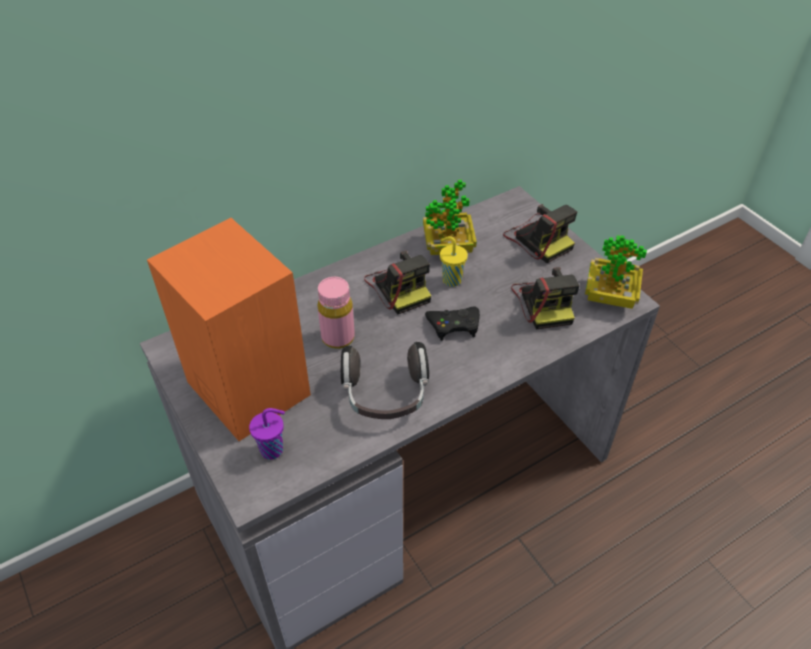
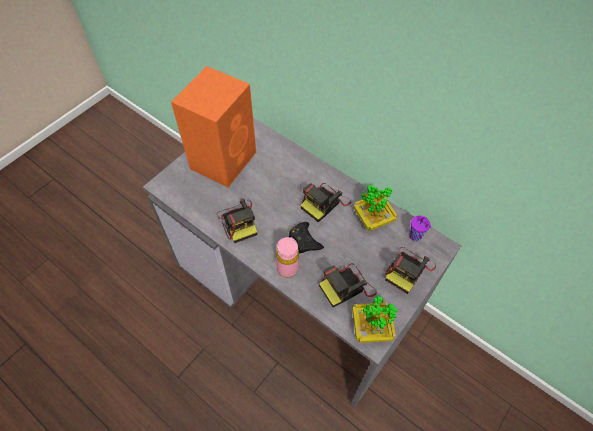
camera: 70 degrees right, 10 degrees up
purple cup [249,408,285,460] -> purple cup moved to [409,216,431,241]
pink bottle [318,277,355,349] -> pink bottle moved to [276,237,299,278]
headphones [341,342,429,419] -> camera [217,199,257,243]
yellow cup [440,236,468,287] -> none

